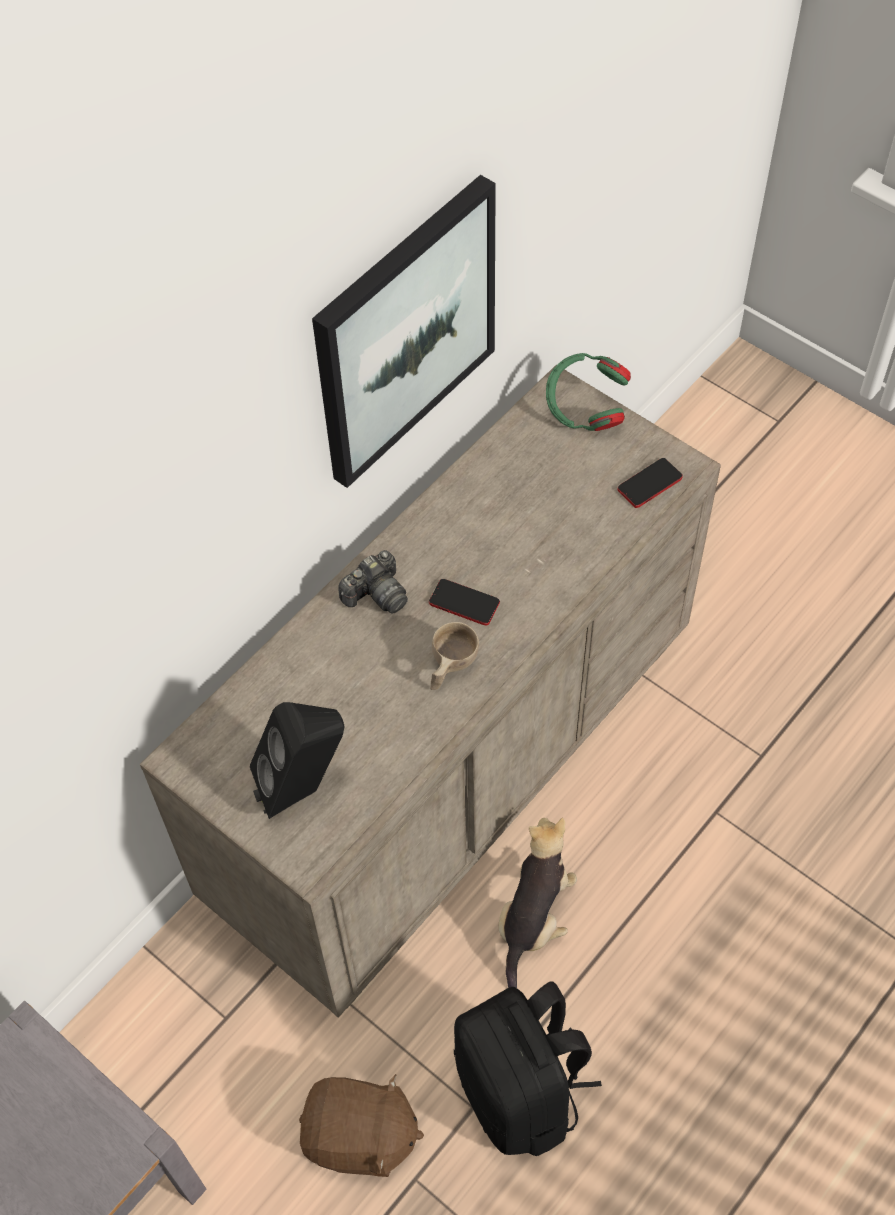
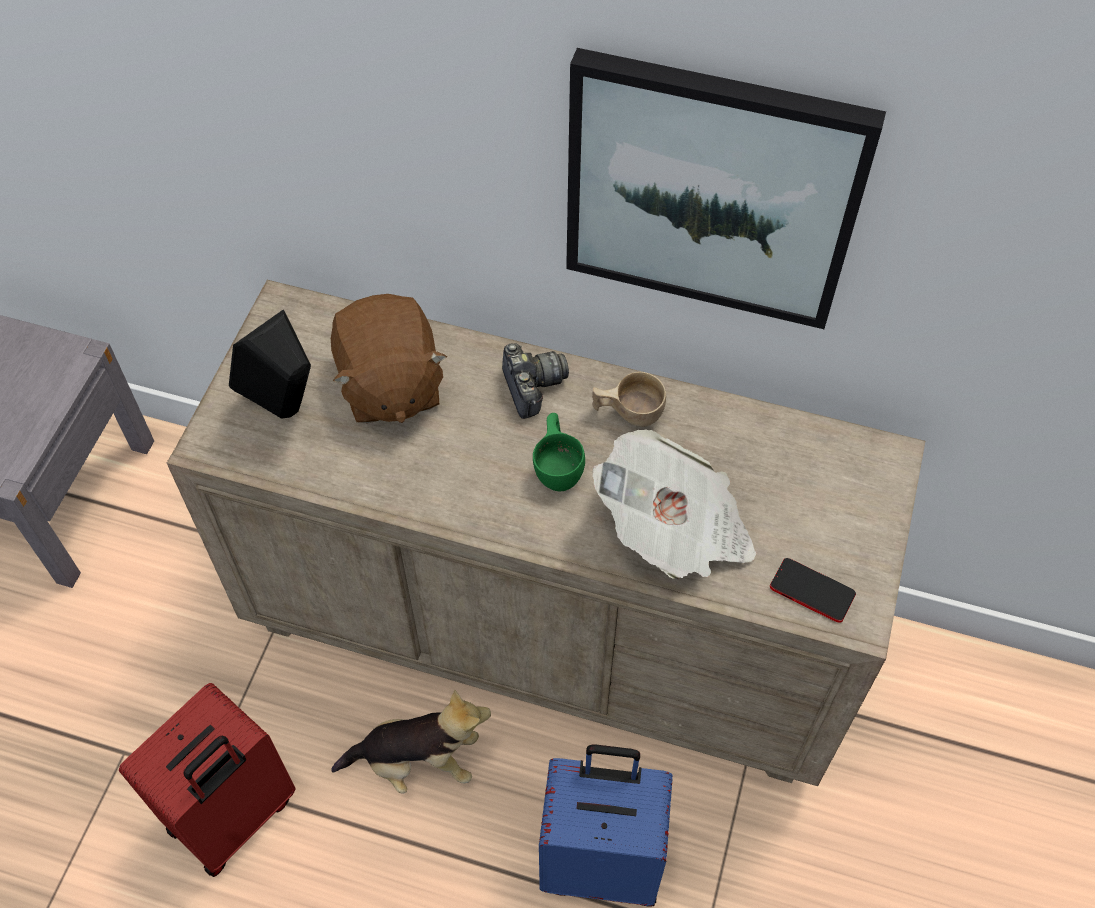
camera: 65 degrees right, 0 degrees up
brown plush toy [299,1074,424,1177] -> brown plush toy moved to [331,294,447,423]
camera [338,550,408,614] -> camera turned 135 degrees counterclockwise [502,343,569,419]
phone [429,579,500,625] -> green cup [533,413,585,491]
beige cup [430,622,479,690] -> beige cup moved to [592,372,666,427]
black backpack [454,981,602,1156] -> red suitcase [119,683,296,877]
green headphones [546,353,631,431] -> none
none -> blue suitcase [539,745,673,907]
none -> newspaper [592,429,756,579]

